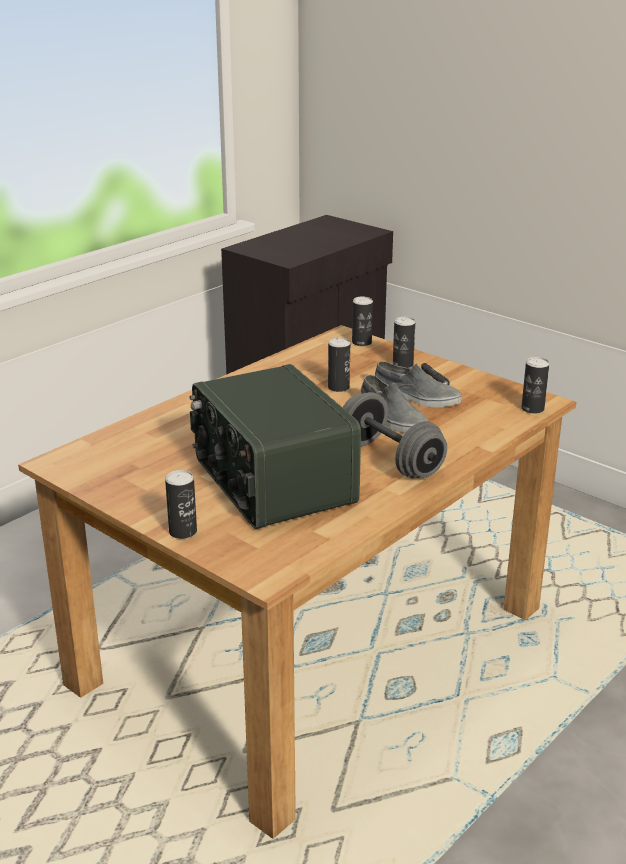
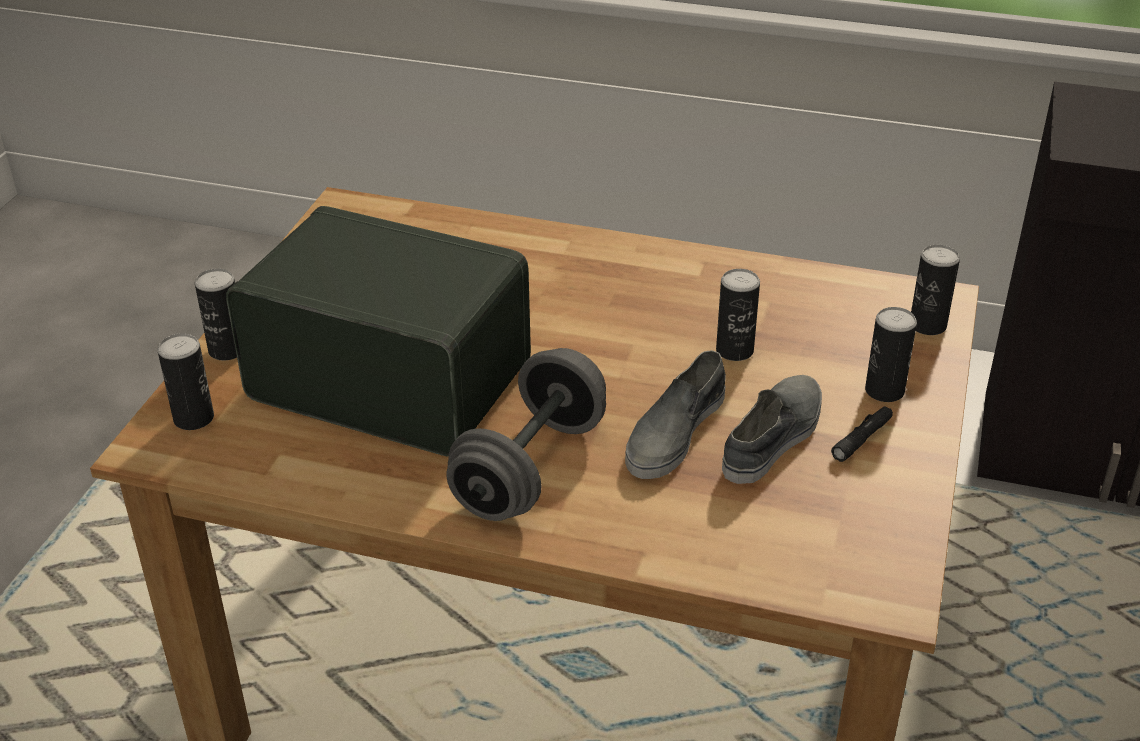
camera: 65 degrees right, 10 degrees up
radio [190,364,361,529] -> radio turned 75 degrees clockwise [226,206,531,457]
grey shoe [375,361,461,407] -> grey shoe turned 150 degrees counterclockwise [722,375,822,484]
can [521,357,549,414] -> can moved to [158,333,214,430]

